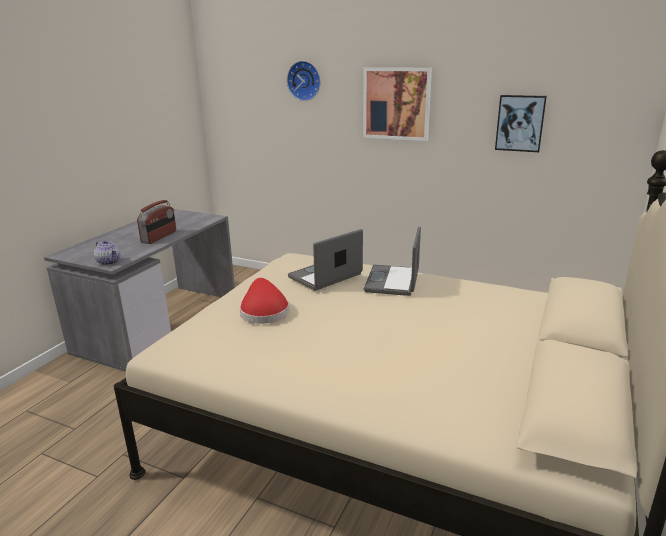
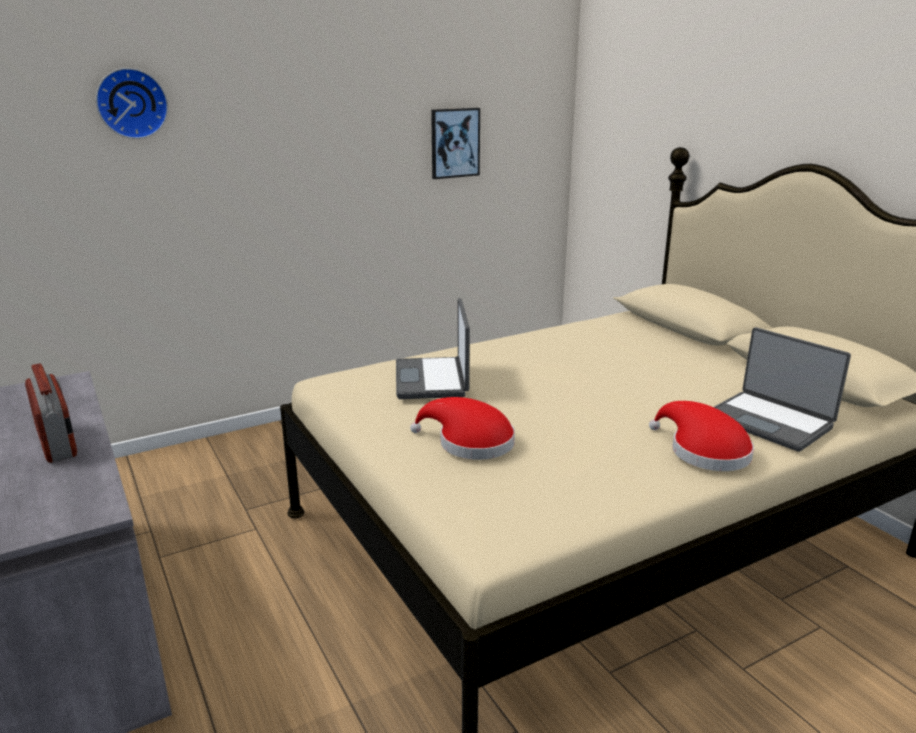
camera: 55 degrees left, 0 degrees up
teapot [94,240,121,265] -> none
picture [363,68,432,141] -> none
laptop [364,227,421,296] -> laptop moved to [714,327,851,452]
none -> red hat [649,401,754,471]

